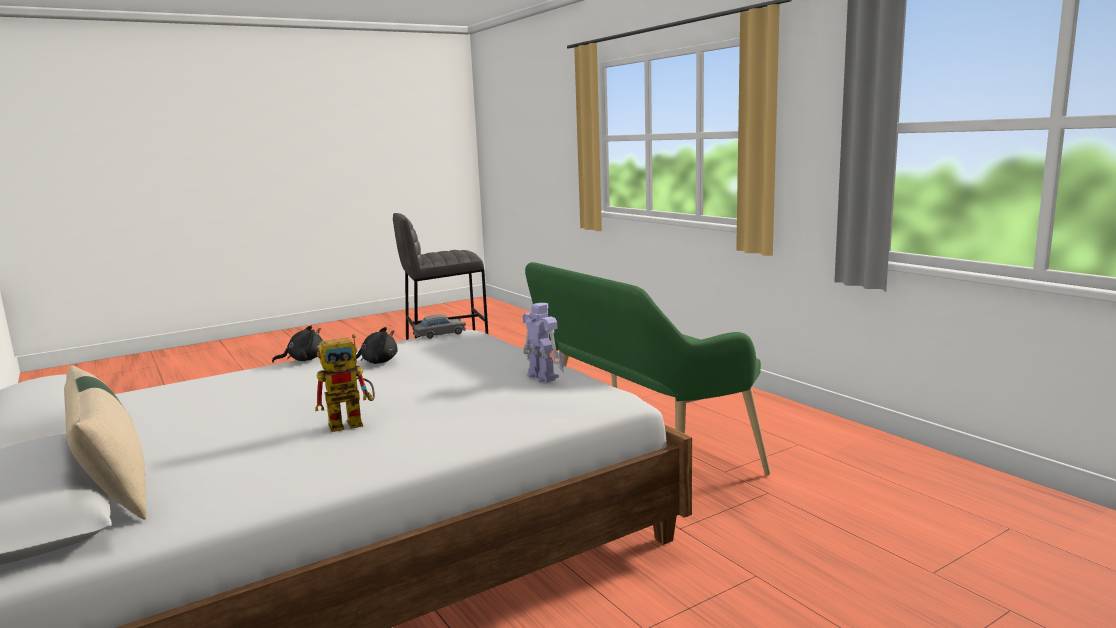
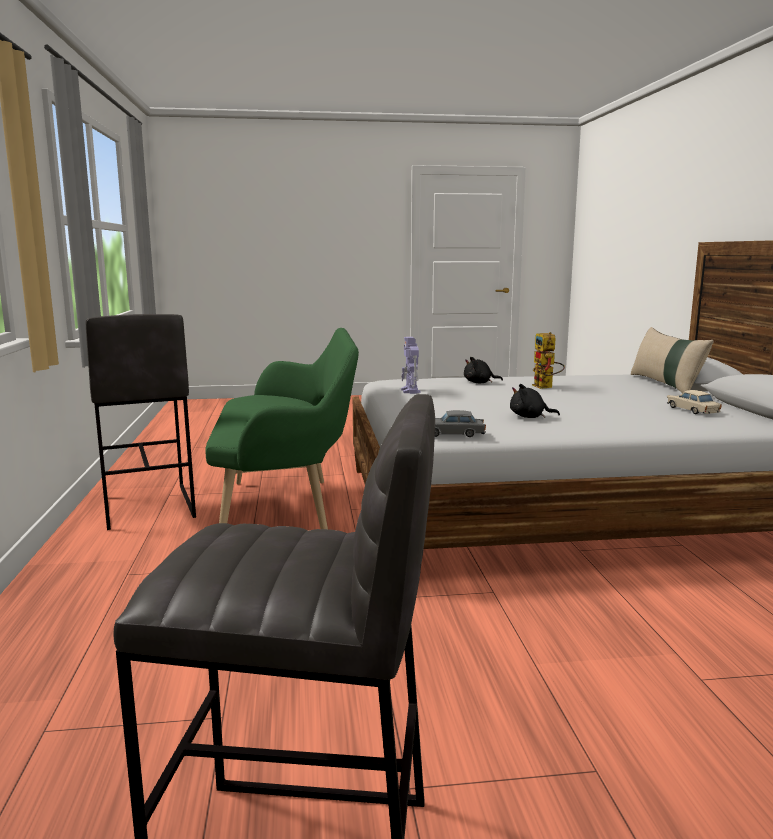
camera: 155 degrees left, 0 degrees up
black plush toy [272,325,323,362] -> black plush toy moved to [464,357,503,383]
toy robot [315,334,375,432] -> toy robot turned 105 degrees counterclockwise [532,332,565,389]
none -> grey stool [86,314,196,530]
none -> beige toy car [667,390,722,414]

